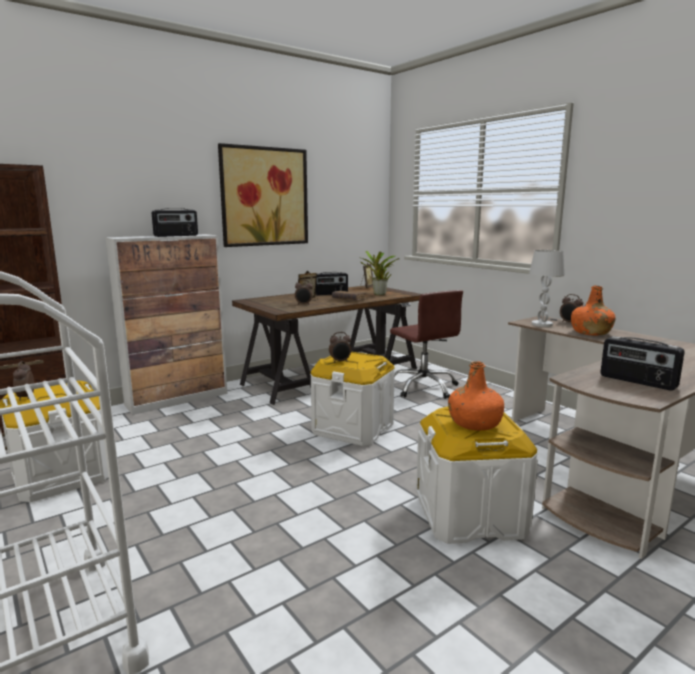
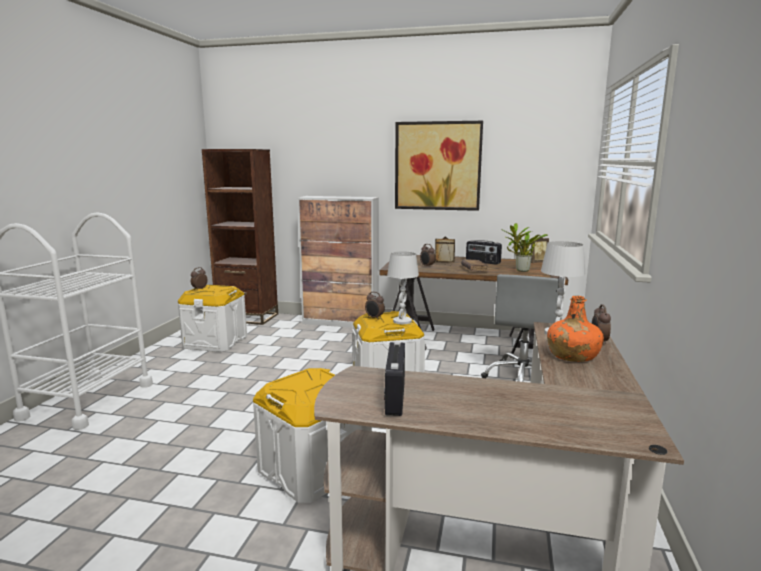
camera: 50 degrees right, 0 degrees up
radio [152,208,198,237] -> none
brown office chair [390,290,463,399] -> grey office chair [481,274,559,382]
orange bottle [448,361,504,430] -> none
none -> white table lamp [387,251,419,324]

